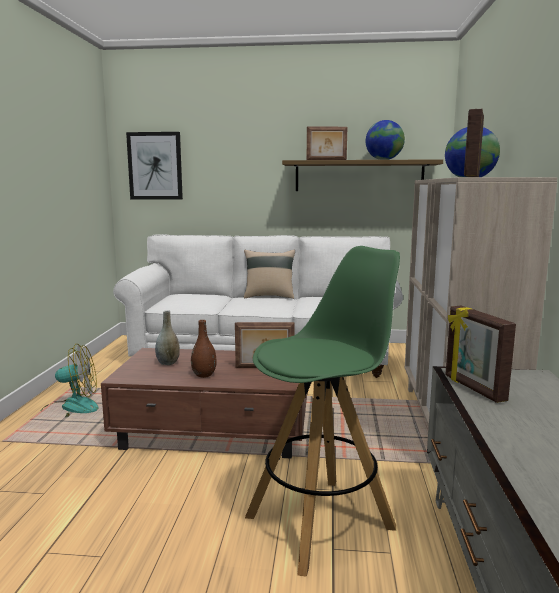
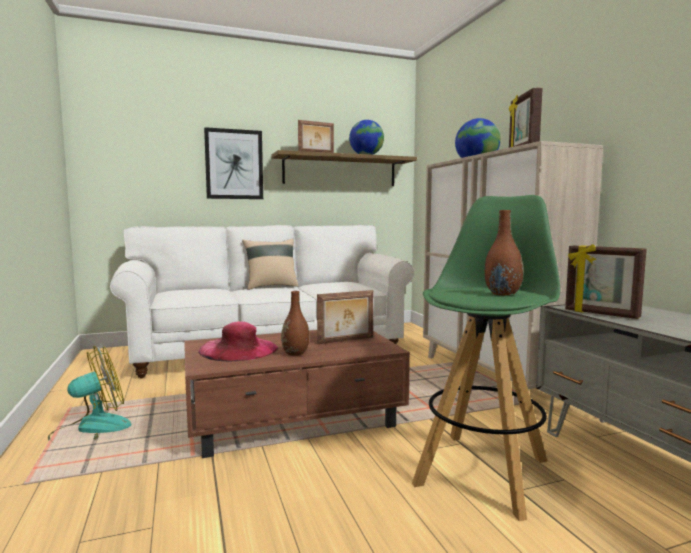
camera: 25 degrees left, 5 degrees down
picture [126,132,183,200] -> picture moved to [204,127,263,199]
grey vase [155,311,180,365] -> pink hat [198,321,278,361]
none -> brown vase [484,210,524,296]

